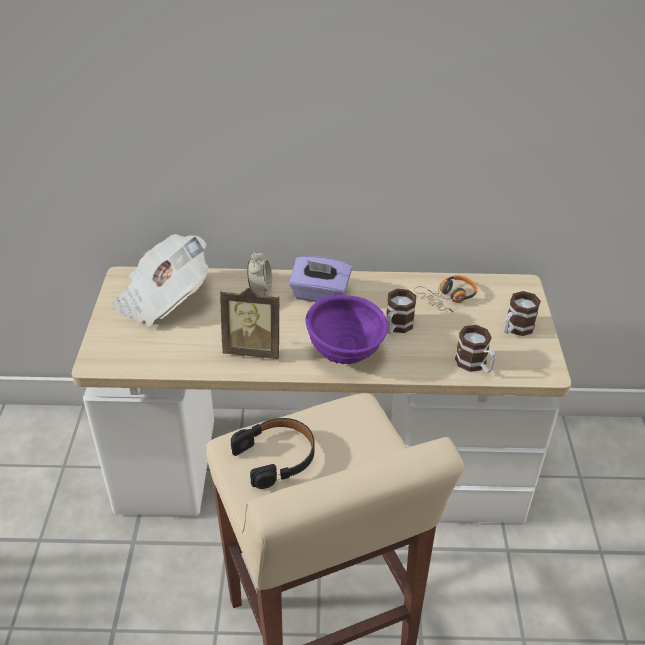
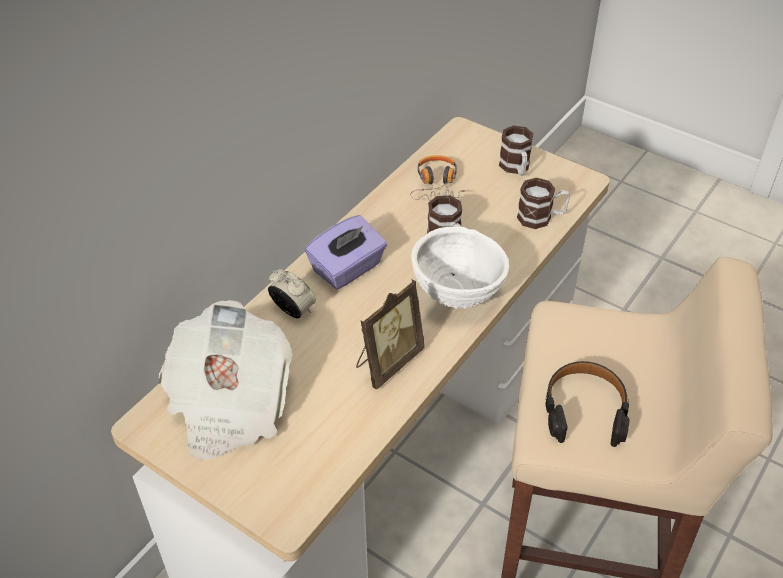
camera: 55 degrees left, 5 degrees up
purple bowl [305,294,388,364] -> white bowl [411,226,509,309]

